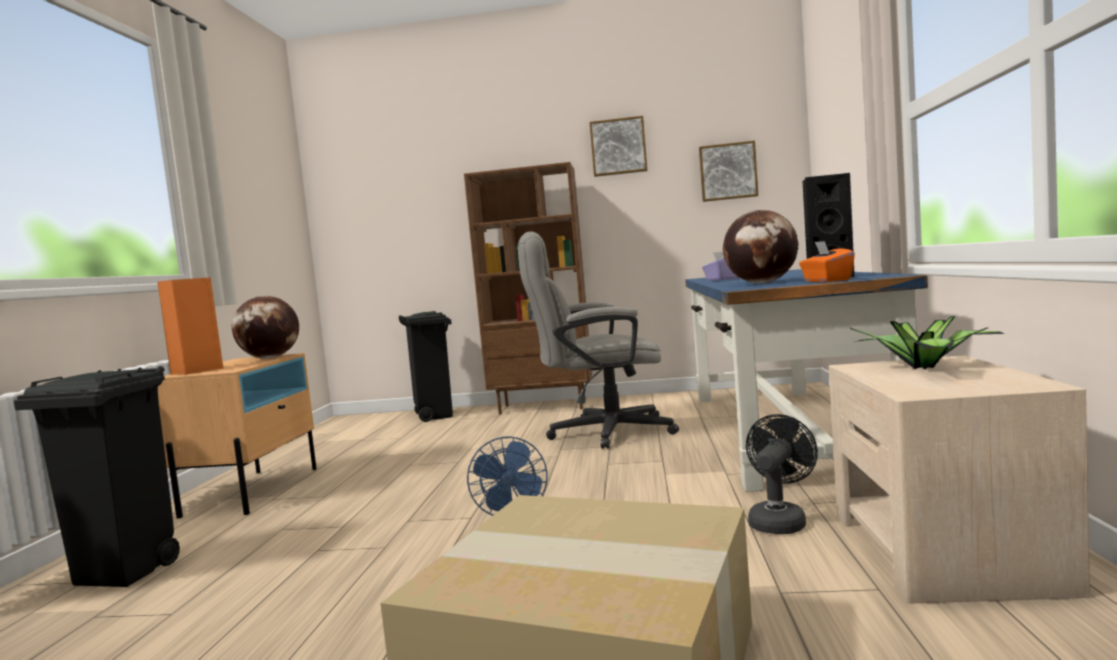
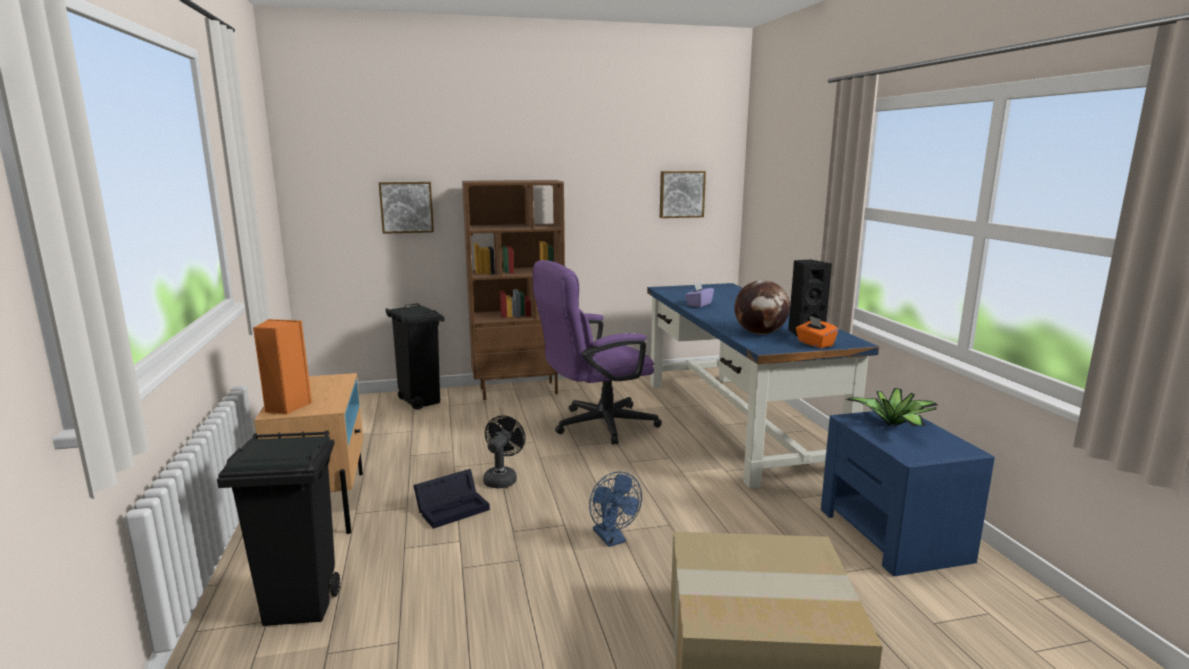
camera: 20 degrees left, 10 degrees up
globe [232,296,299,359] -> none
grey office chair [517,231,679,449] -> purple office chair [533,260,662,445]
picture [589,116,647,177] -> picture moved to [379,182,434,234]
black fan [746,414,818,534] -> black fan moved to [483,416,526,488]
beige nightstand [829,355,1090,603] -> blue nightstand [821,411,995,576]
none -> black storage box [413,469,490,529]

